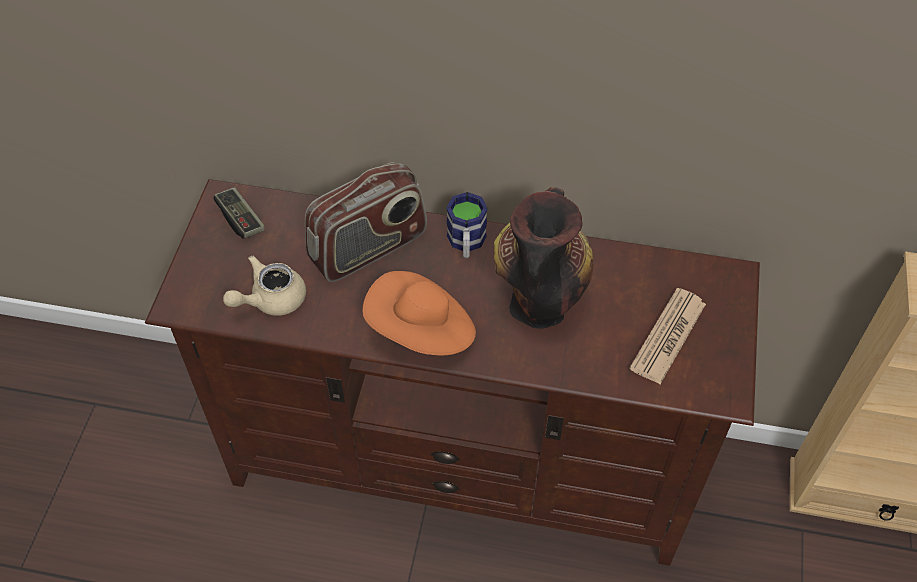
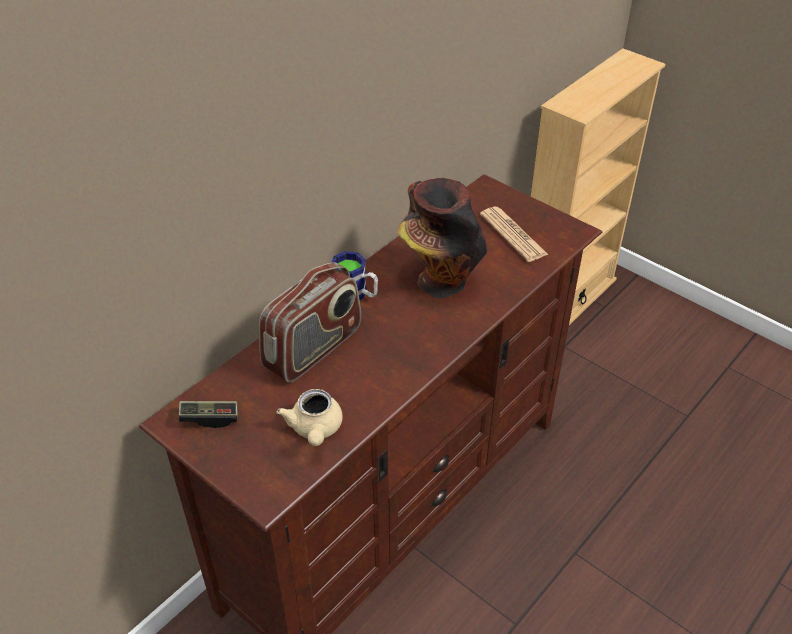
camera: 60 degrees left, 10 degrees down
radio [305,162,427,282] -> radio turned 45 degrees clockwise [259,262,361,383]
orange hat [362,271,476,356] -> none

